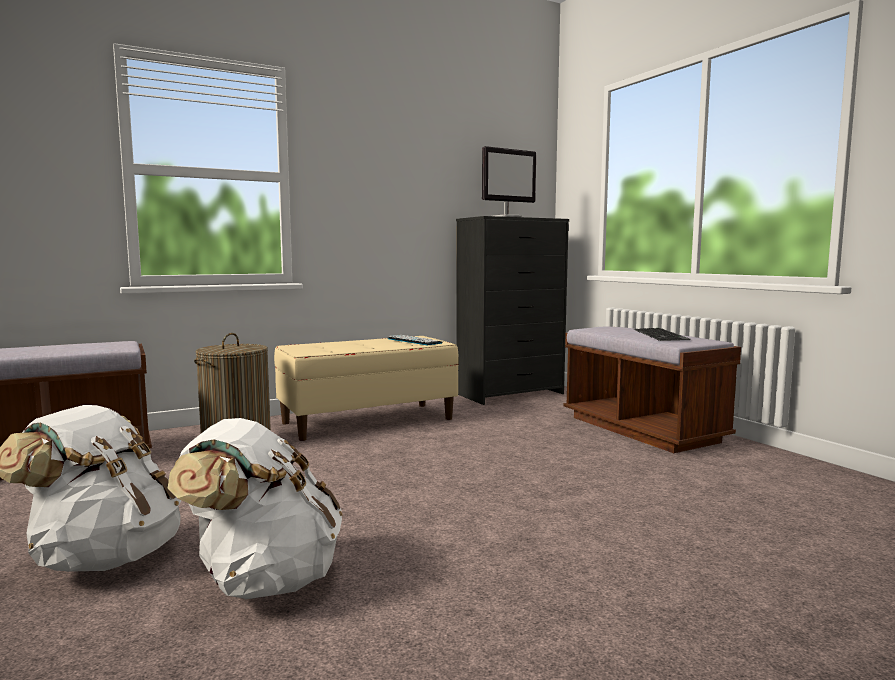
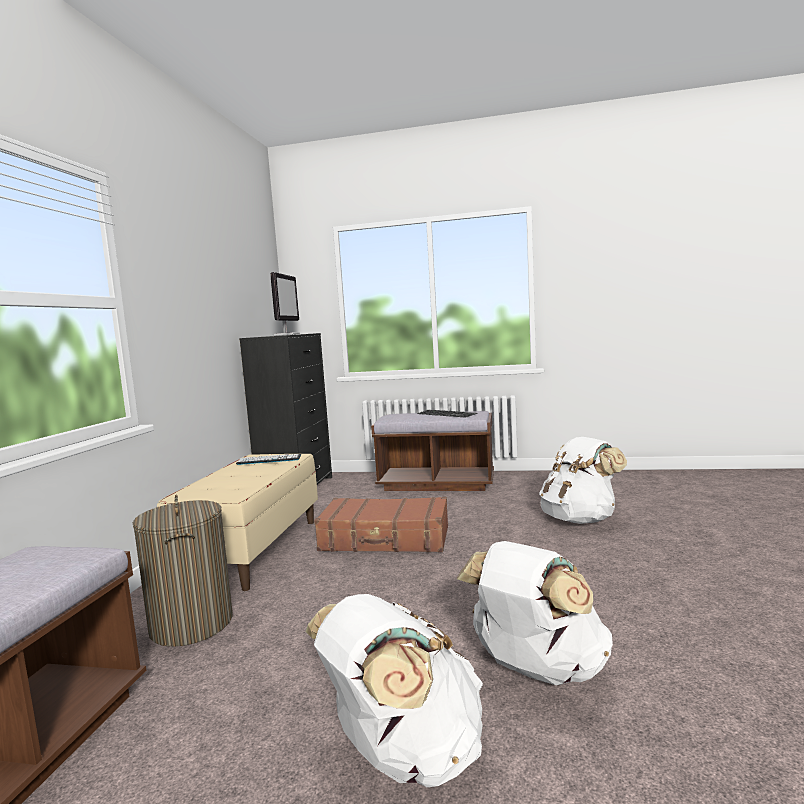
camera: 50 degrees left, 0 degrees up
none -> brown suitcase [314,497,448,552]
none -> white backpack [539,437,627,524]

